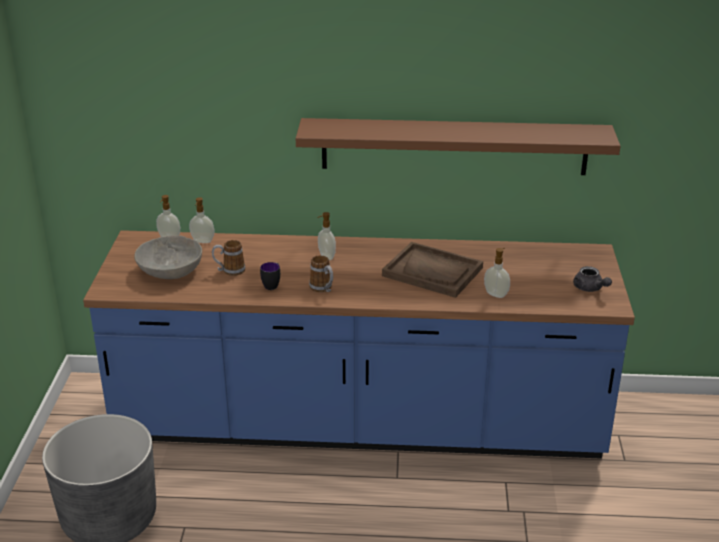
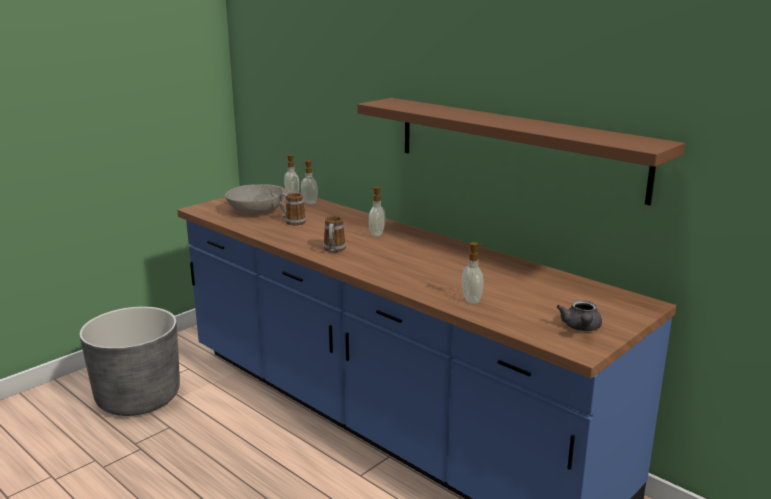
camera: 40 degrees right, 10 degrees down
mug [260,262,280,290] -> none
brown tray [382,242,483,298] -> none

